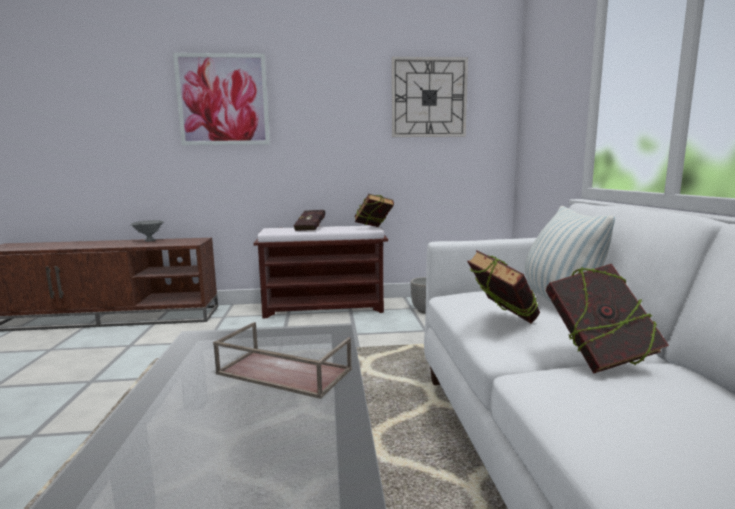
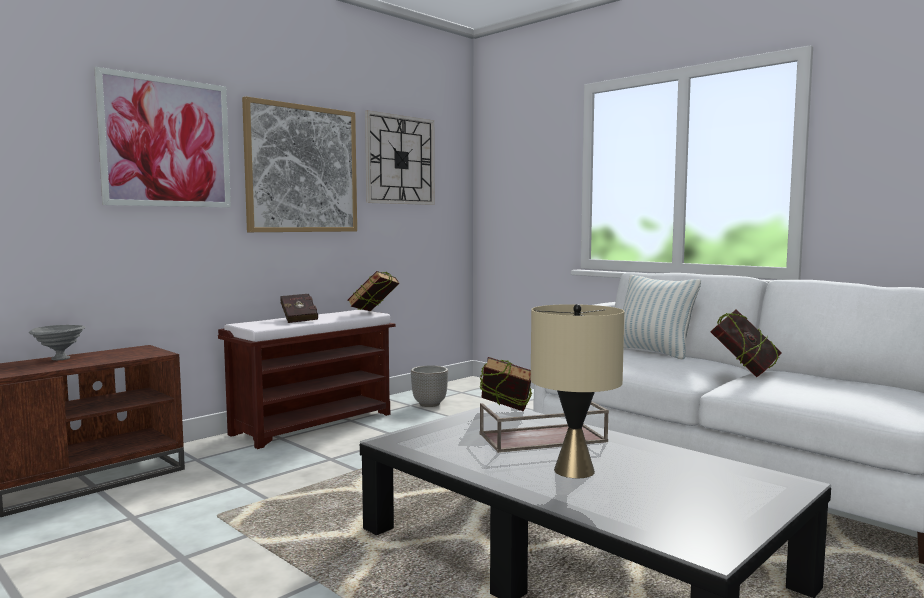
camera: 40 degrees left, 5 degrees down
book [467,250,540,323] -> book moved to [480,357,533,412]
none -> picture [242,96,357,232]
none -> beige table lamp [531,304,624,478]

